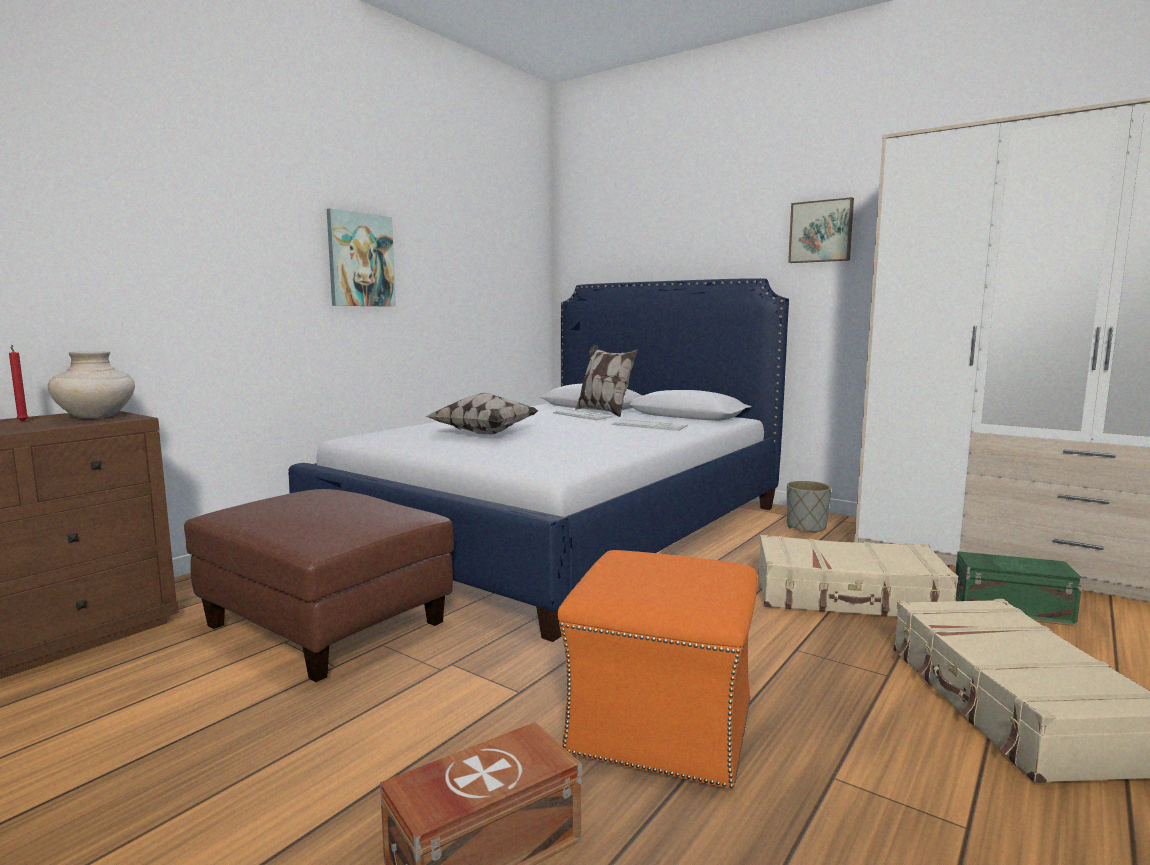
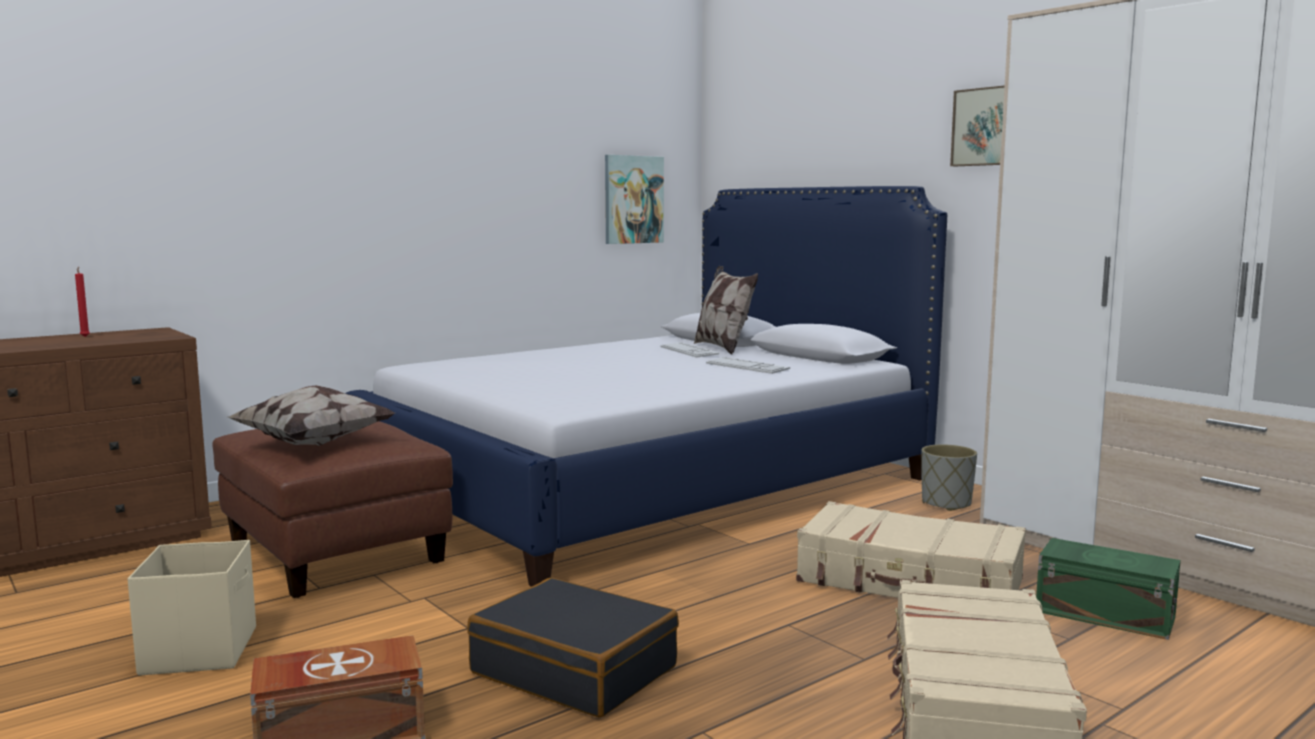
camera: 15 degrees right, 0 degrees up
beige vase [48,351,135,418] -> none
picture [327,208,396,307] -> picture moved to [605,155,664,244]
pillow [425,393,538,435] -> pillow moved to [229,385,395,446]
orange ottoman [558,550,757,789] -> black suitcase [467,578,679,717]
none -> beige storage box [128,540,256,675]

